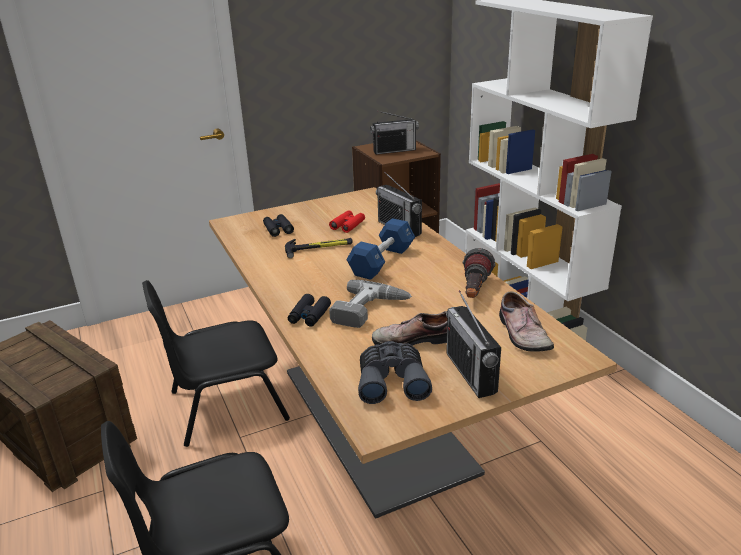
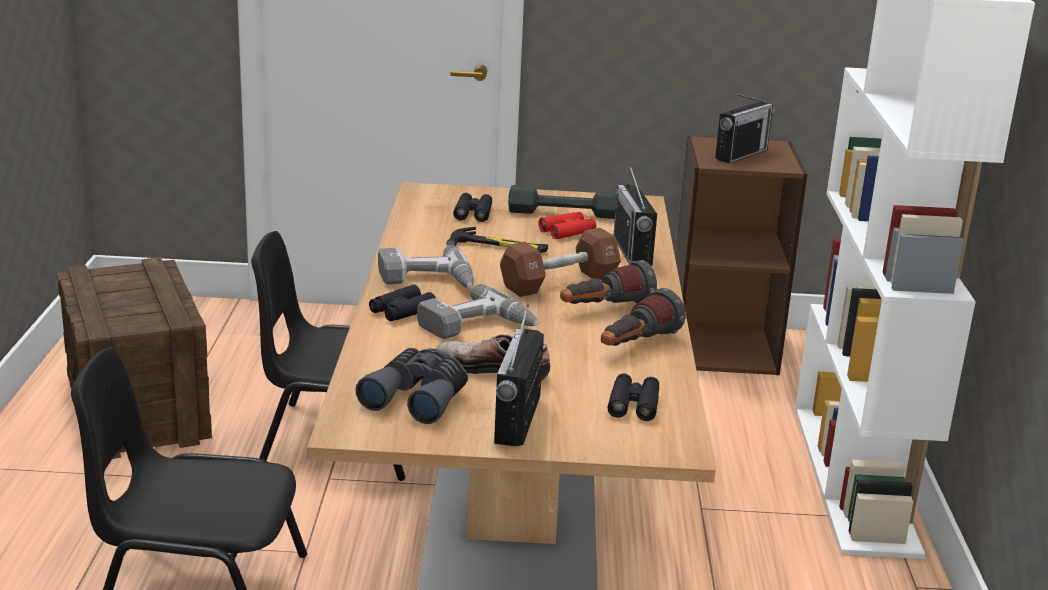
camera: 25 degrees right, 5 degrees down
blue dumbbell [346,218,415,280] -> brown dumbbell [500,228,621,297]
radio [370,111,419,155] -> radio turned 60 degrees counterclockwise [715,93,774,163]
shoe [499,292,554,352] -> black binoculars [608,373,659,421]
none -> power drill [378,245,474,288]
none -> grey dumbbell [508,185,617,219]
none -> flashlight [560,260,657,304]

